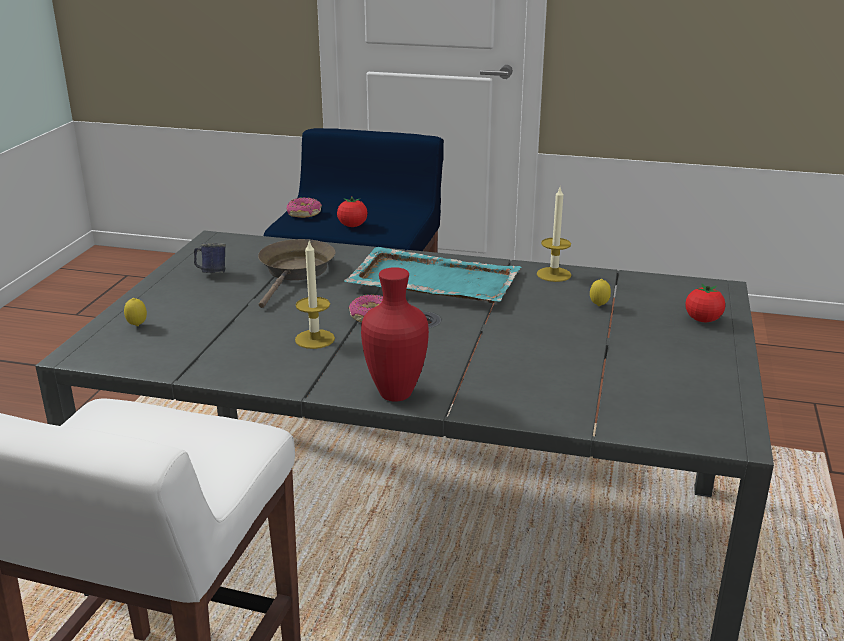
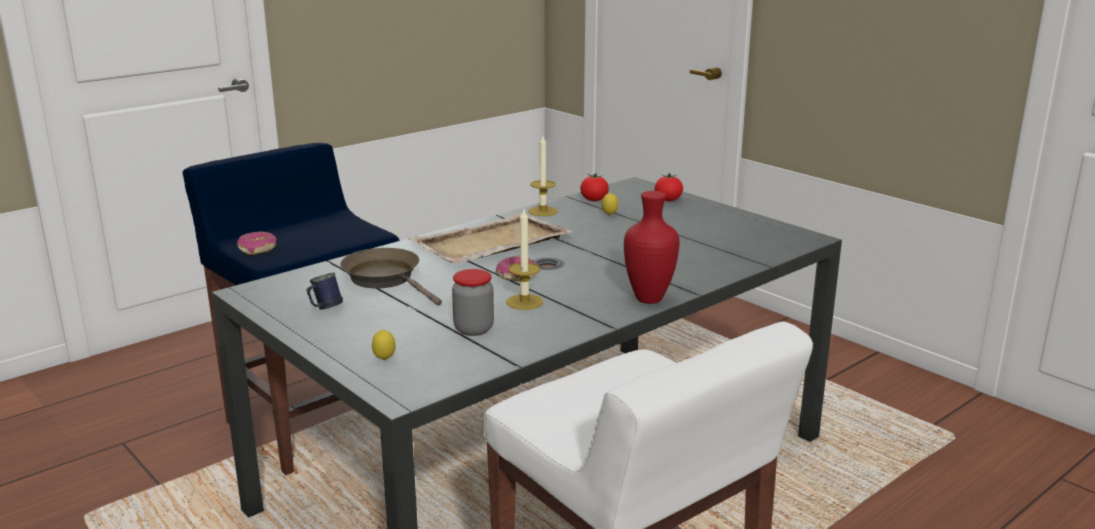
camera: 55 degrees left, 5 degrees down
tomato [337,197,367,227] -> tomato moved to [580,173,609,201]
turquoise tray [344,247,522,303] -> beige tray [408,213,573,264]
none -> jar [452,269,494,336]

